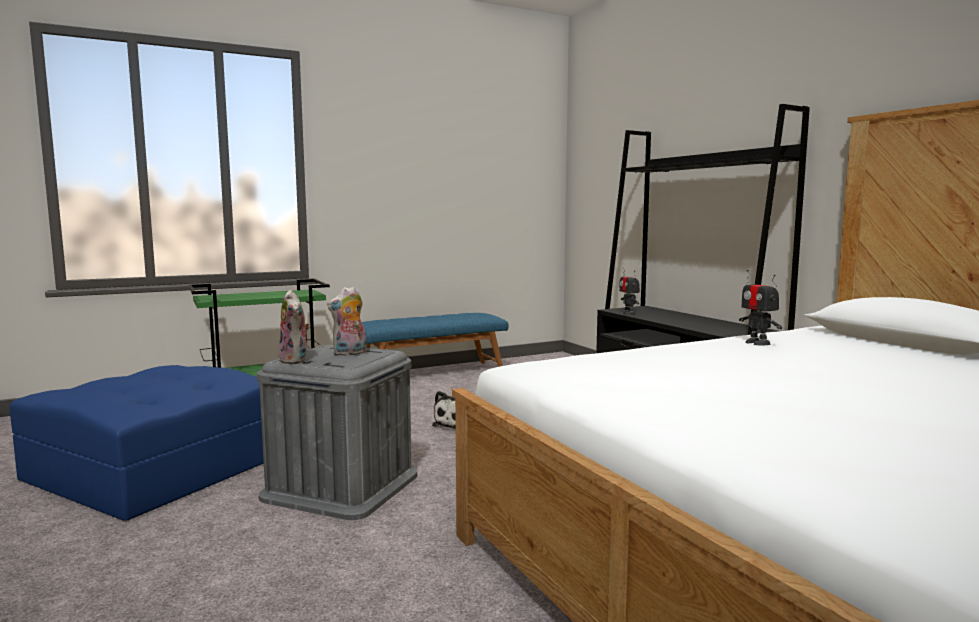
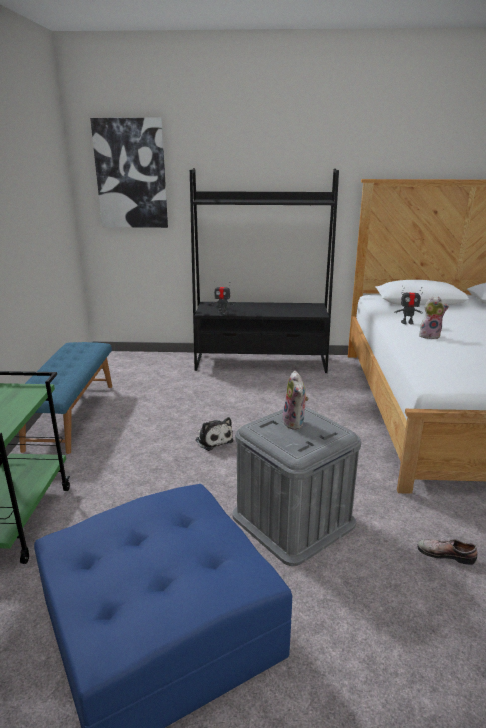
camera: 60 degrees left, 15 degrees up
plush toy [278,290,311,364] -> plush toy moved to [419,297,449,339]
none -> picture [90,118,168,228]
none -> shoe [417,539,478,565]

